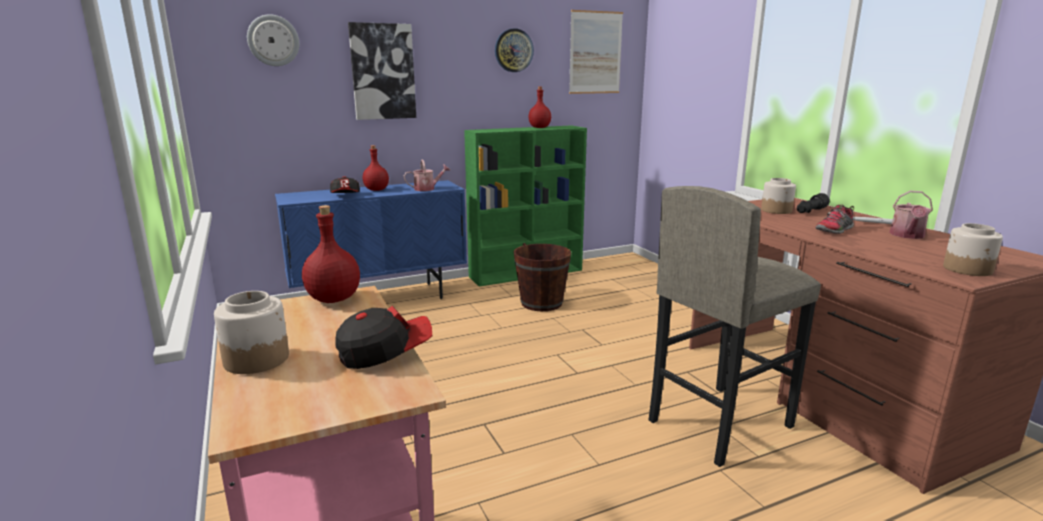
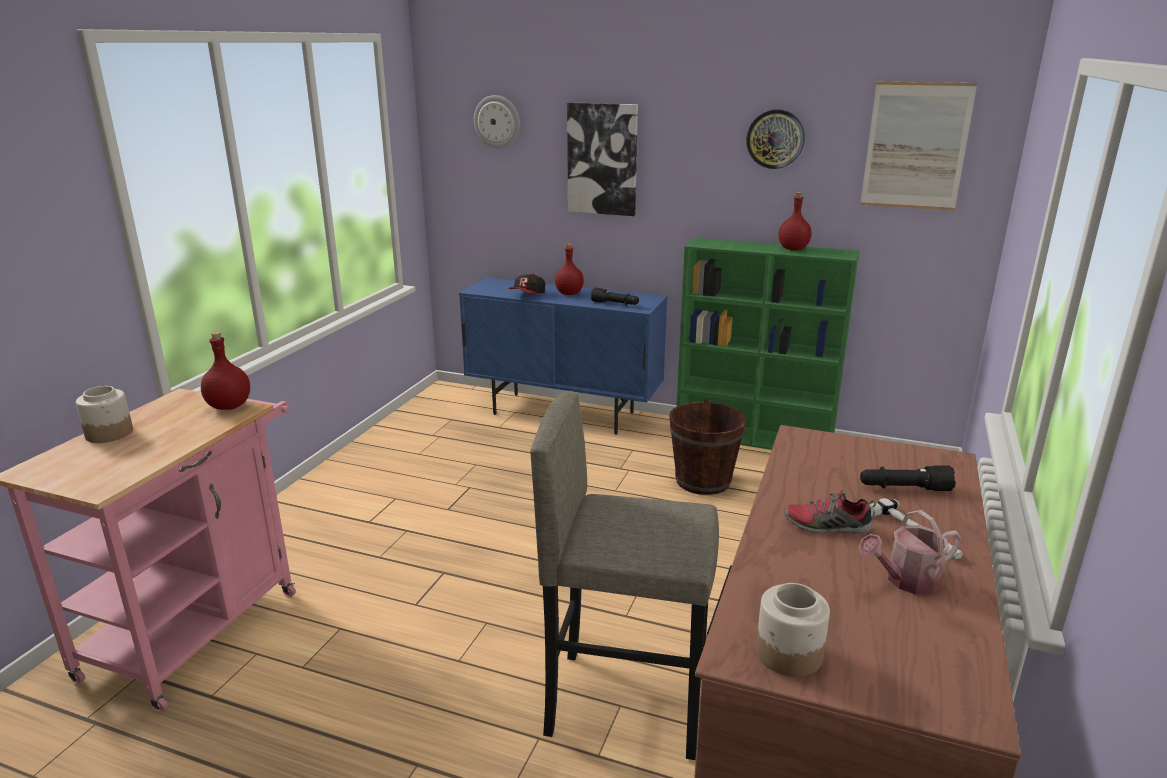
camera: 45 degrees right, 5 degrees up
cap [336,306,432,369] -> none
watering can [404,160,450,191] -> black flashlight [591,288,639,305]
jar [761,178,796,214] -> none

